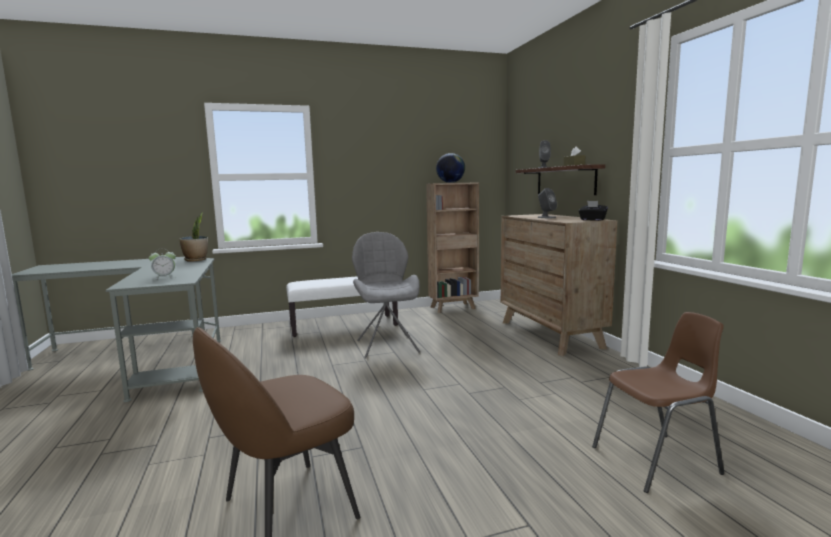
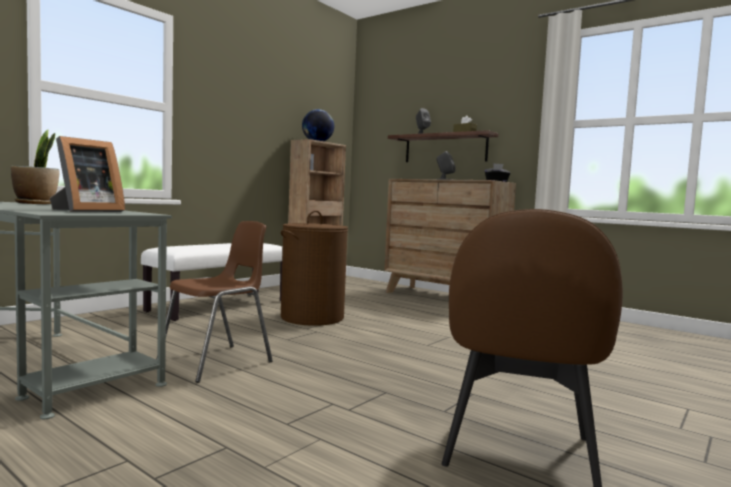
camera: 35 degrees left, 5 degrees down
alarm clock [149,252,176,280] -> picture frame [50,136,125,212]
grey chair [352,232,420,358] -> brown laundry basket [281,210,348,326]
brown chair [592,312,724,493] -> brown chair moved to [156,221,273,383]

